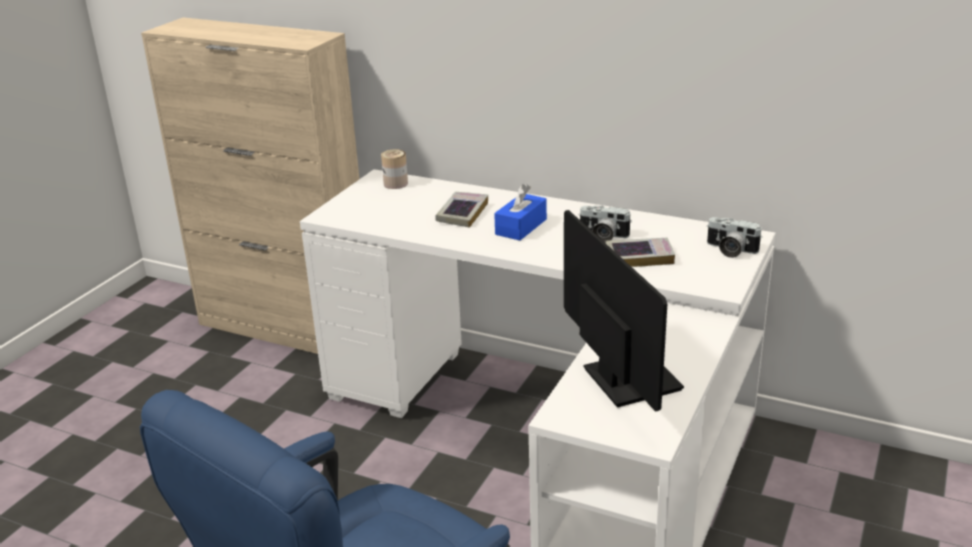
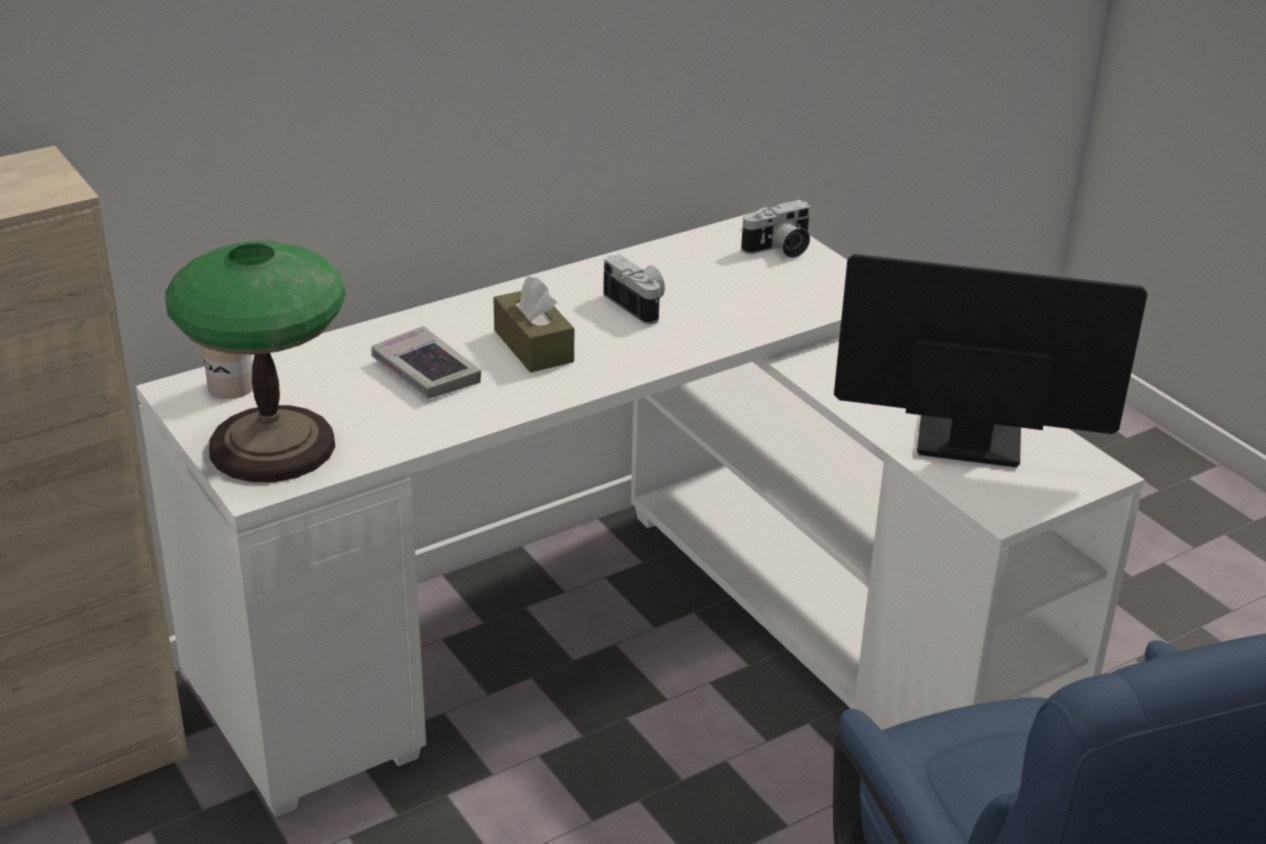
camera: 60 degrees left, 5 degrees up
blue tissue box [494,184,547,241] -> brown tissue box [493,276,574,373]
camera [578,206,632,242] -> camera turned 90 degrees counterclockwise [603,254,665,325]
book [605,238,675,267] -> none
none -> table lamp [165,241,346,482]

